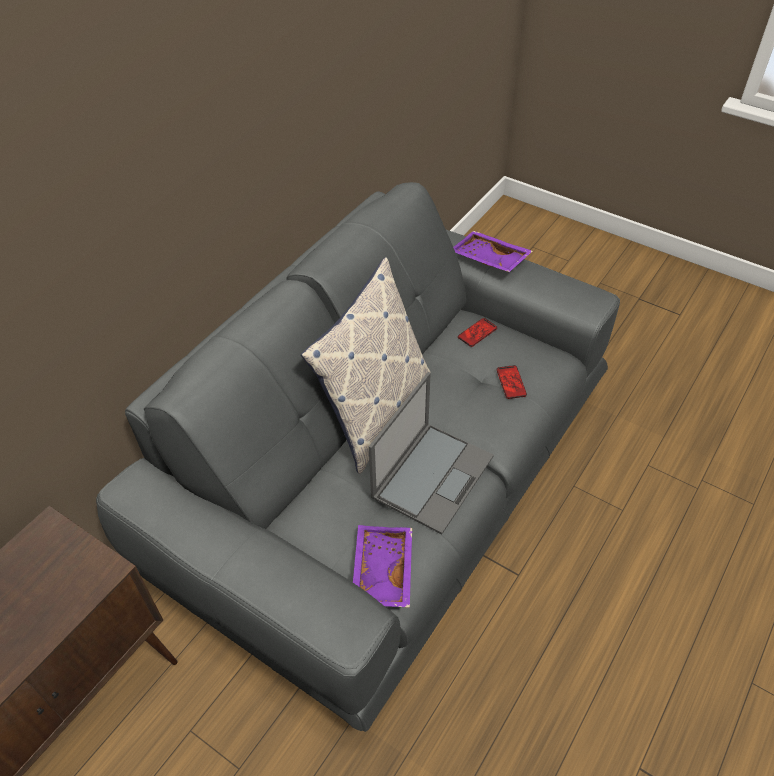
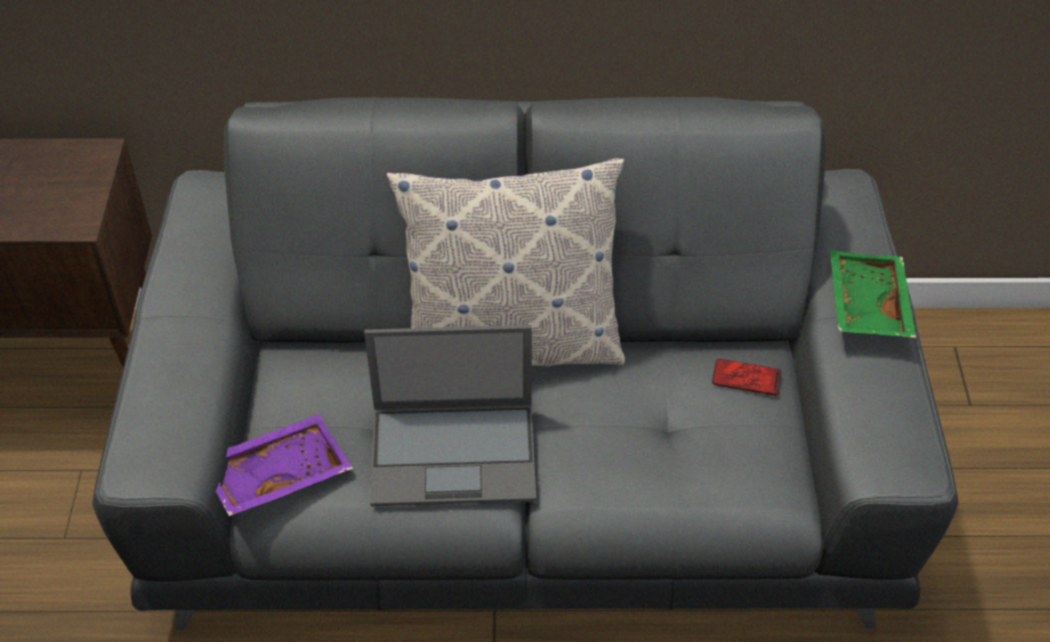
camera: 55 degrees right, 0 degrees up
purple tray [453,231,533,272] -> green tray [830,250,916,338]
phone [497,365,527,399] -> none

